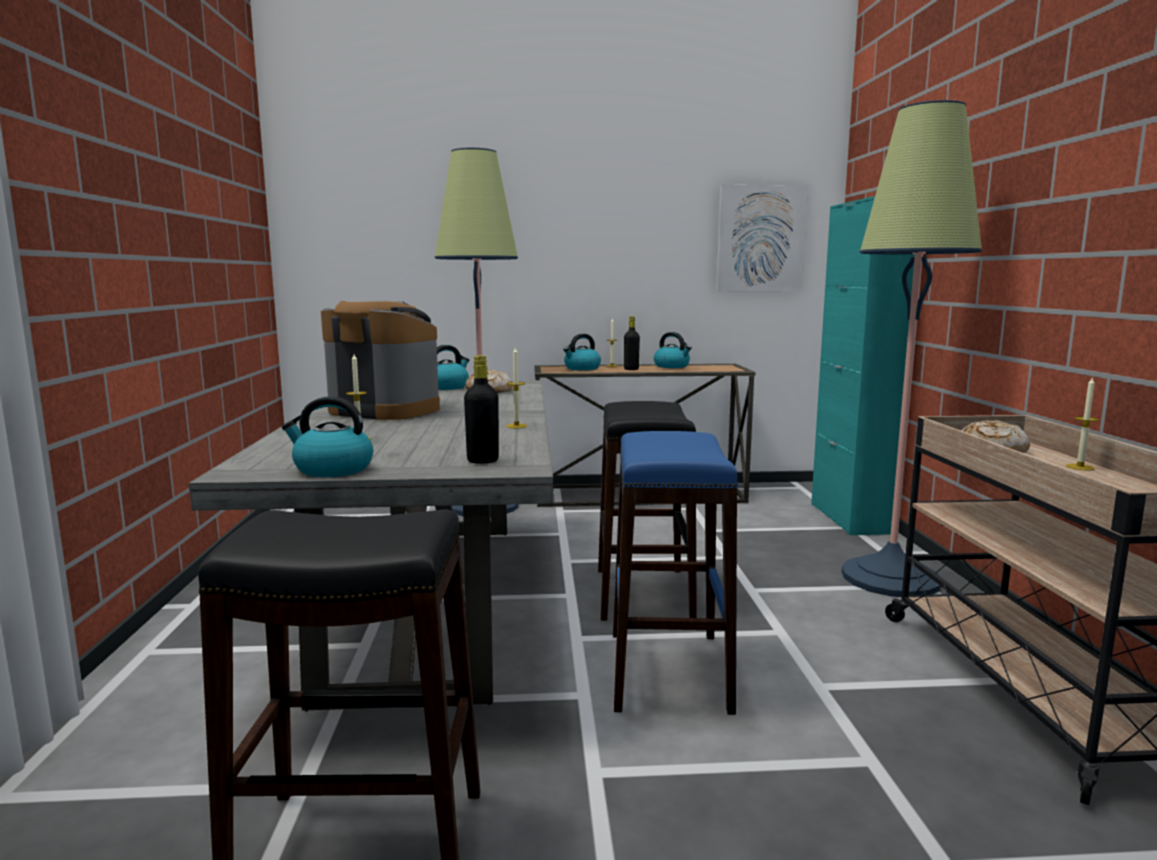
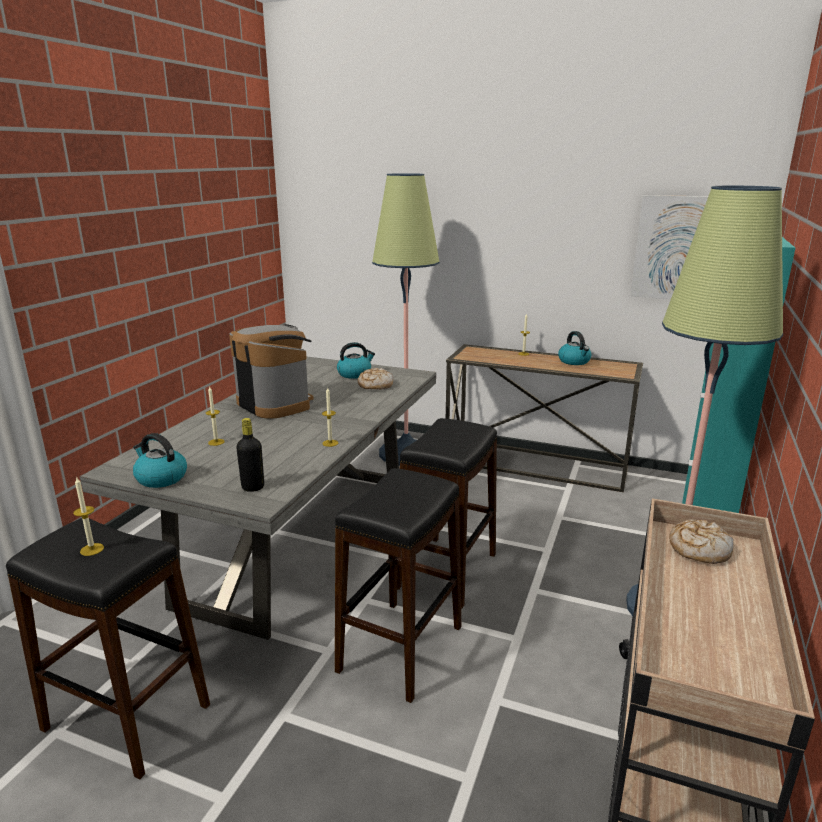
camera: 25 degrees right, 10 degrees up
kettle [563,334,601,370] -> none
blue stool [613,431,738,715] -> black stool [335,468,461,703]
black bottle [624,316,640,370] -> none
candle [1066,376,1099,470] -> candle moved to [73,476,104,556]

